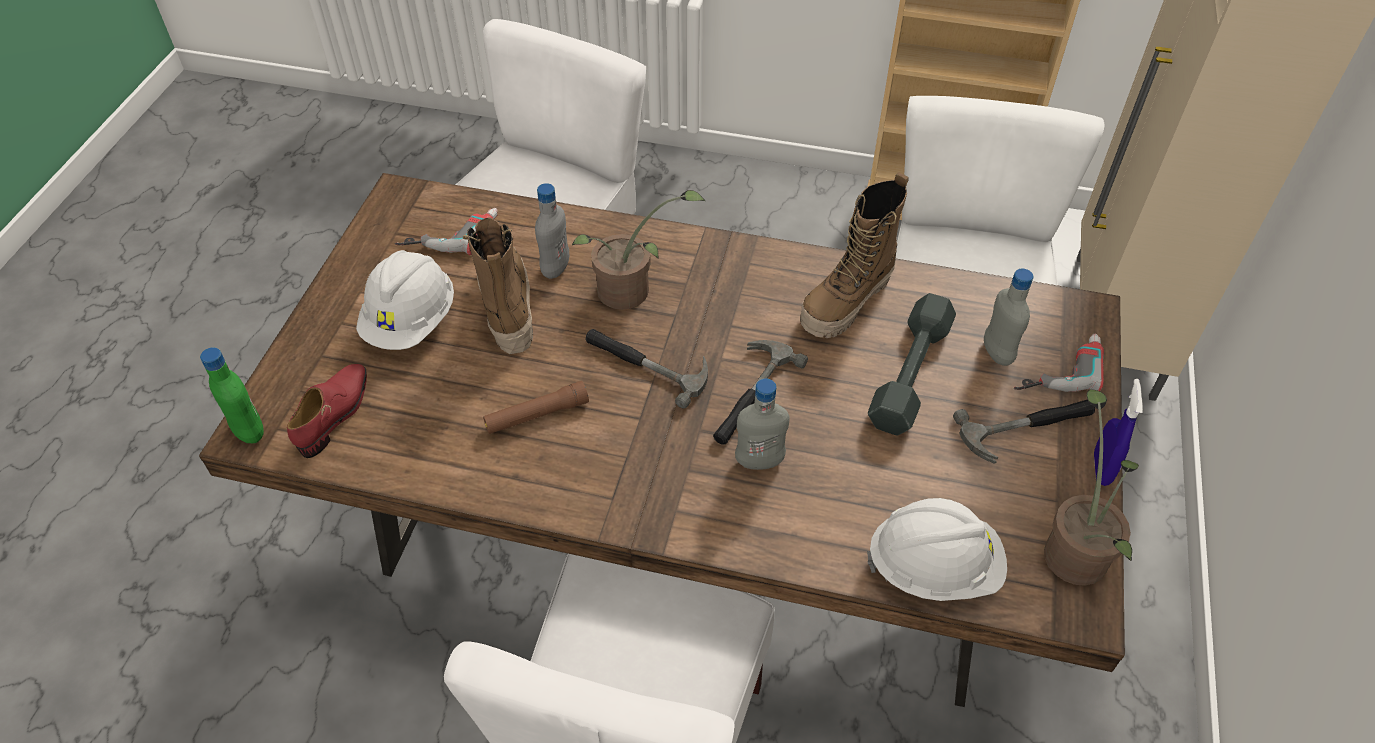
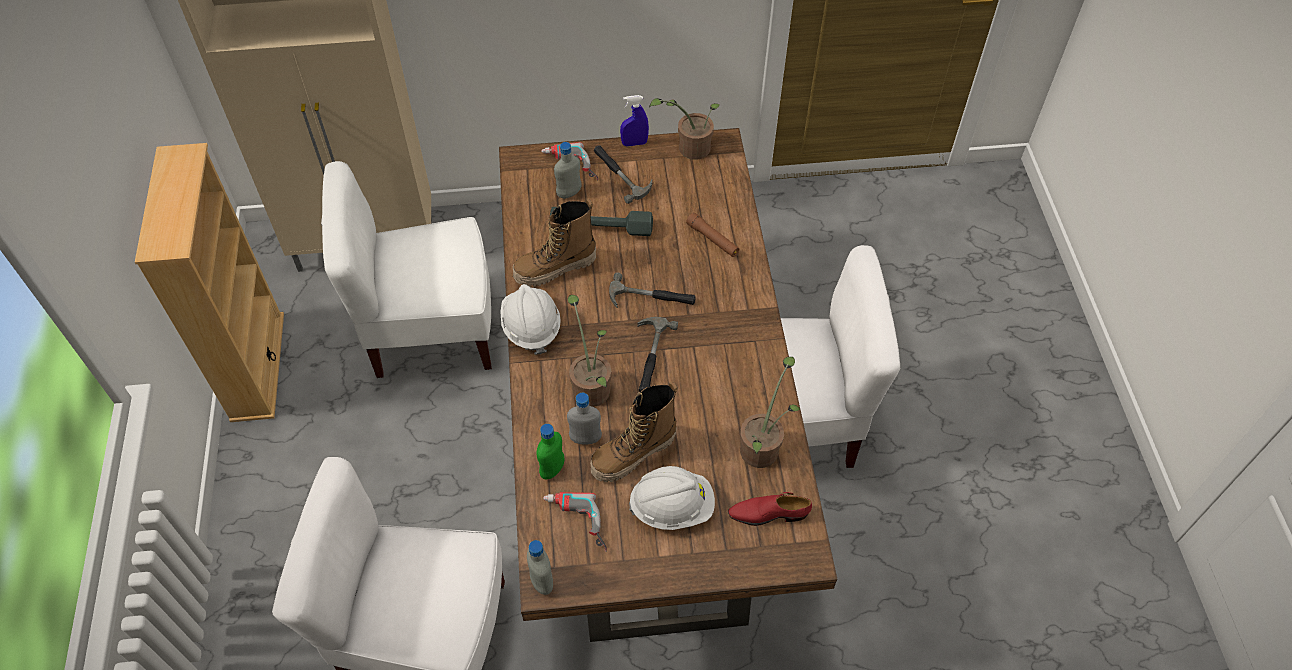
camera: 110 degrees left, 5 degrees up
green bottle [200,347,264,443] -> green bottle moved to [537,424,564,479]
brown flashlight [483,381,589,434] -> brown flashlight moved to [686,213,739,257]
grey bottle [735,378,790,470] -> grey bottle moved to [527,540,553,595]
boot [800,172,909,338] -> boot turned 135 degrees clockwise [513,199,596,287]
white hard hat [867,498,1007,601] -> white hard hat moved to [500,284,561,355]
none -> potted plant [740,357,800,468]

